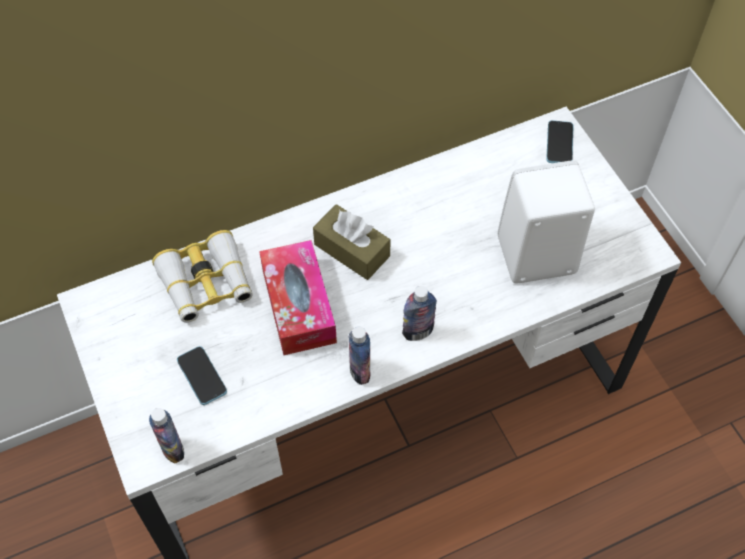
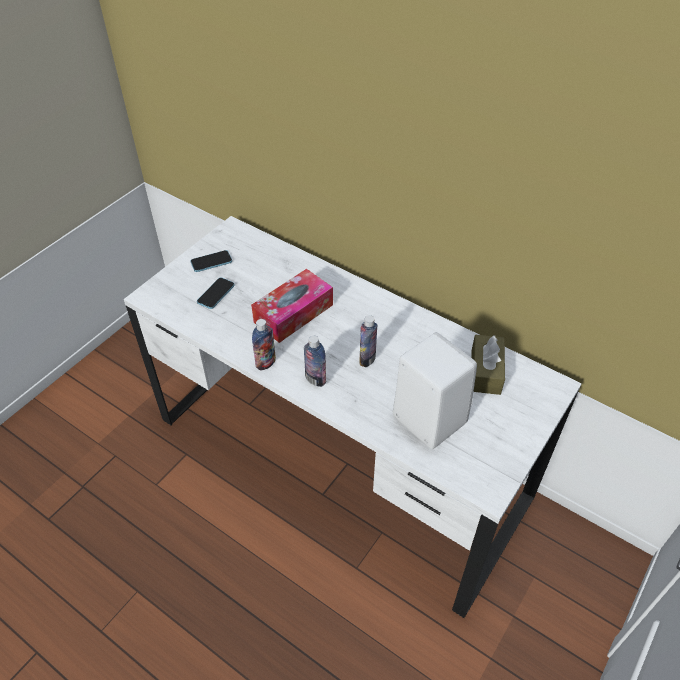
camera: 60 degrees right, 10 degrees down
bottle [149,408,184,464] -> bottle moved to [359,315,377,367]
binoculars [152,230,253,323] -> none
brown tissue box [313,204,391,280] -> brown tissue box moved to [471,335,505,395]
phone [546,120,573,163] -> phone moved to [191,250,232,272]

